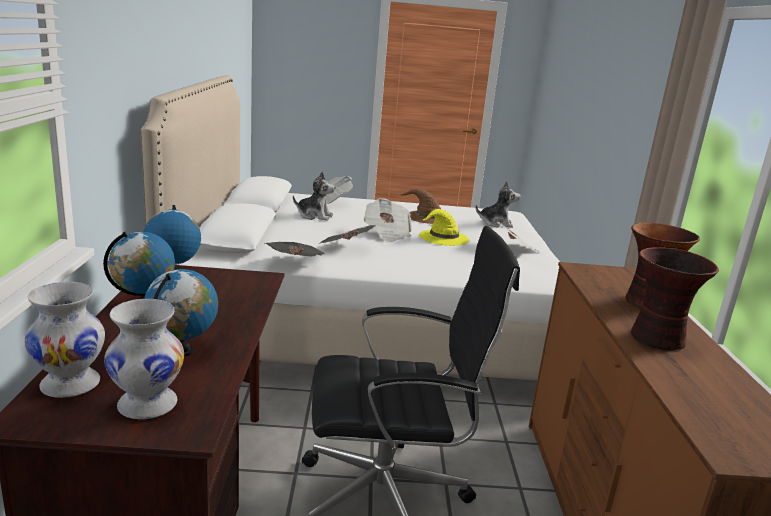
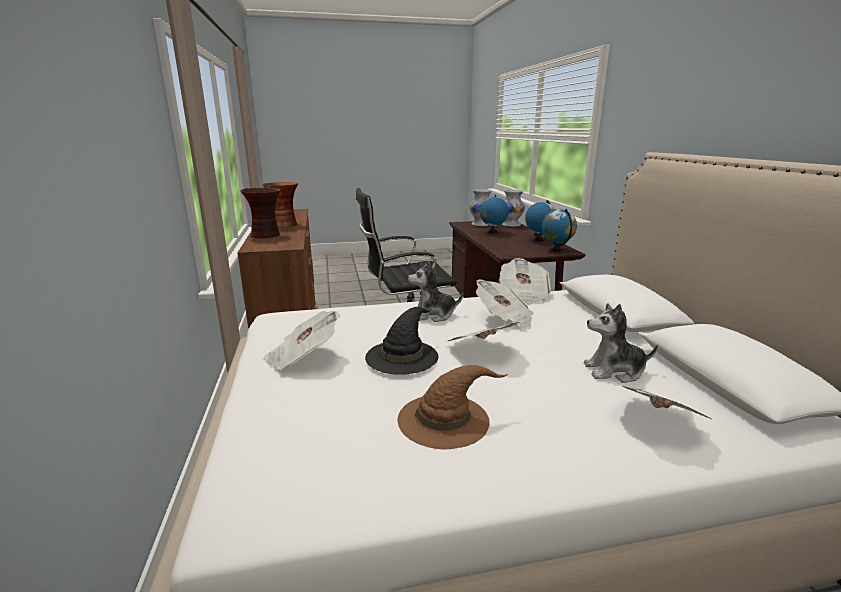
camera: 170 degrees right, 0 degrees up
yellow hat [419,209,469,246] -> black hat [365,307,438,375]
plush toy [476,181,521,228] -> plush toy moved to [408,261,463,322]

